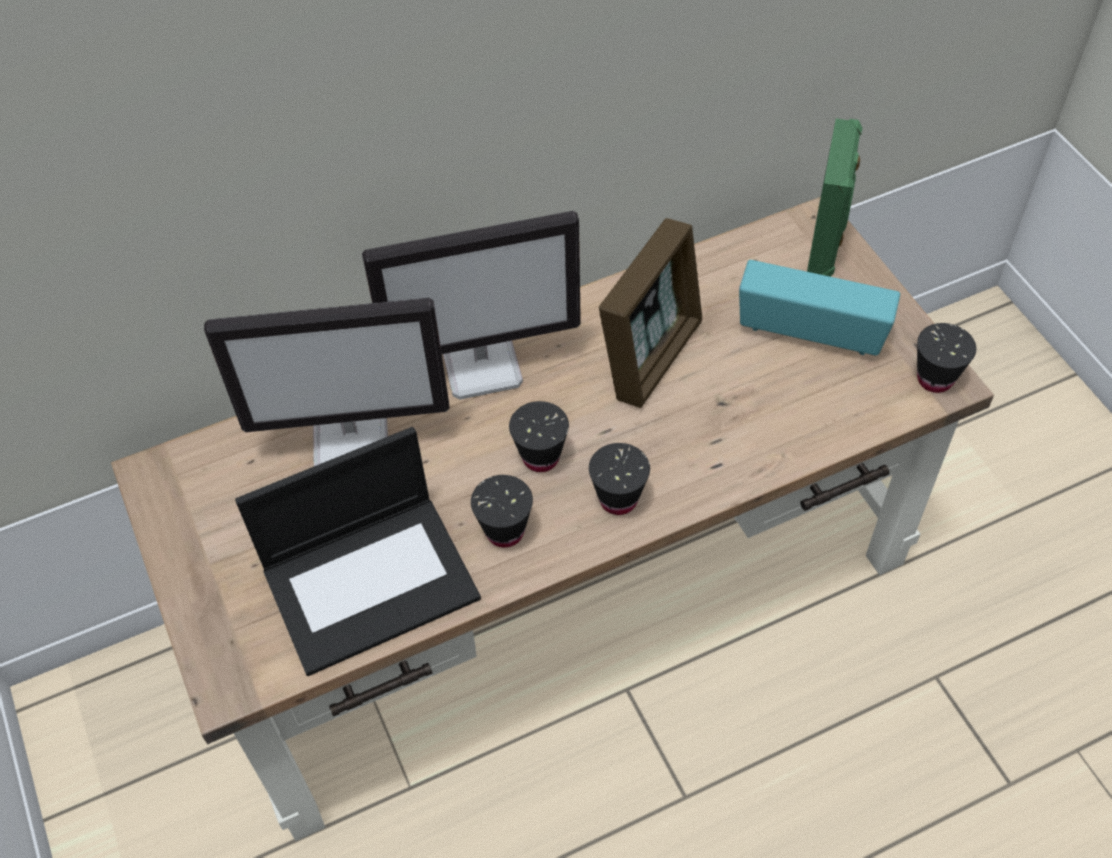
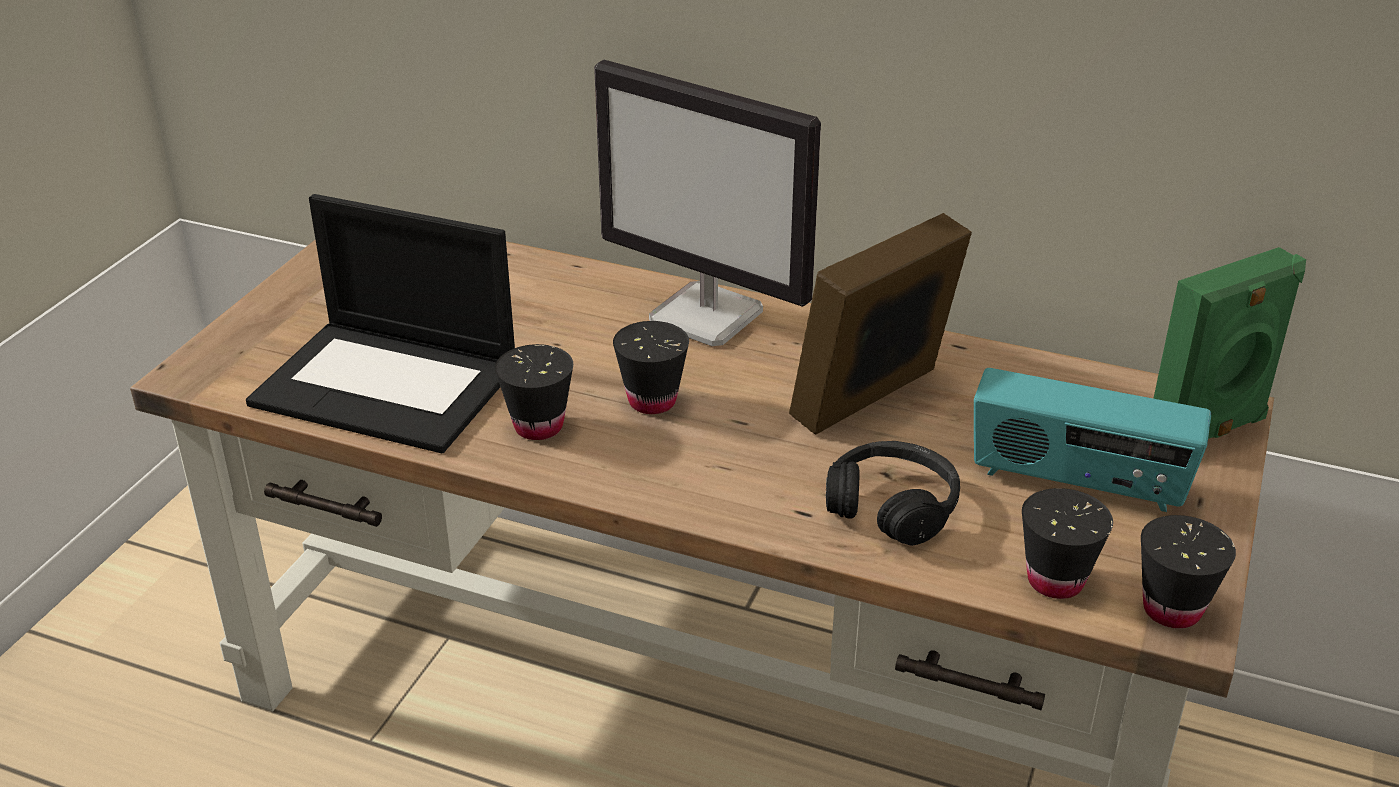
camera: 45 degrees right, 20 degrees down
monitor [204,298,449,466] -> none
black cup [589,443,650,515] -> black cup moved to [1022,488,1113,599]
picture frame [599,218,702,408] -> picture frame turned 150 degrees clockwise [789,213,972,435]
radio [739,260,900,355] -> radio turned 135 degrees clockwise [974,368,1211,512]
none -> black headphones [826,441,960,546]

